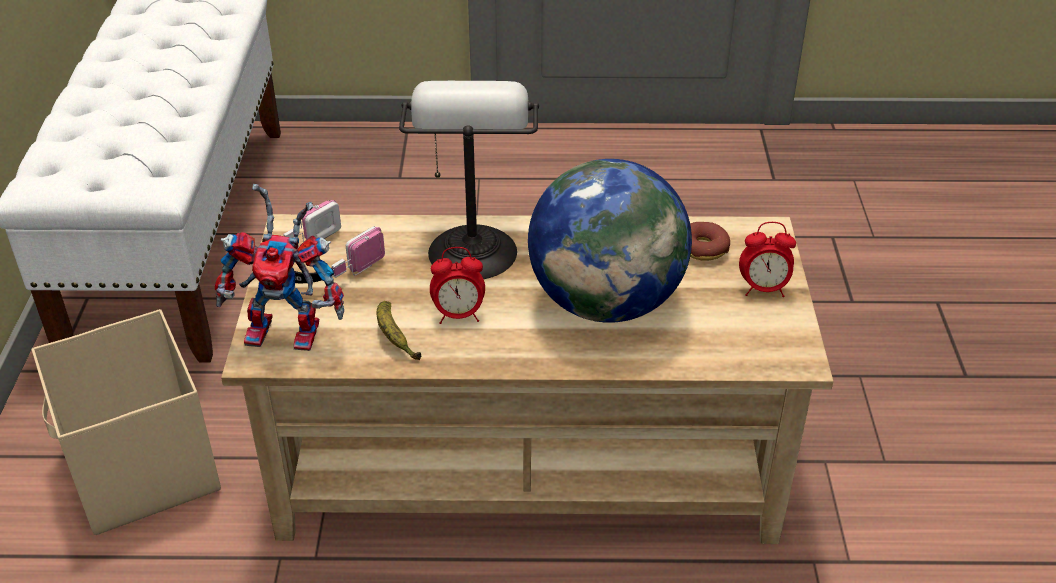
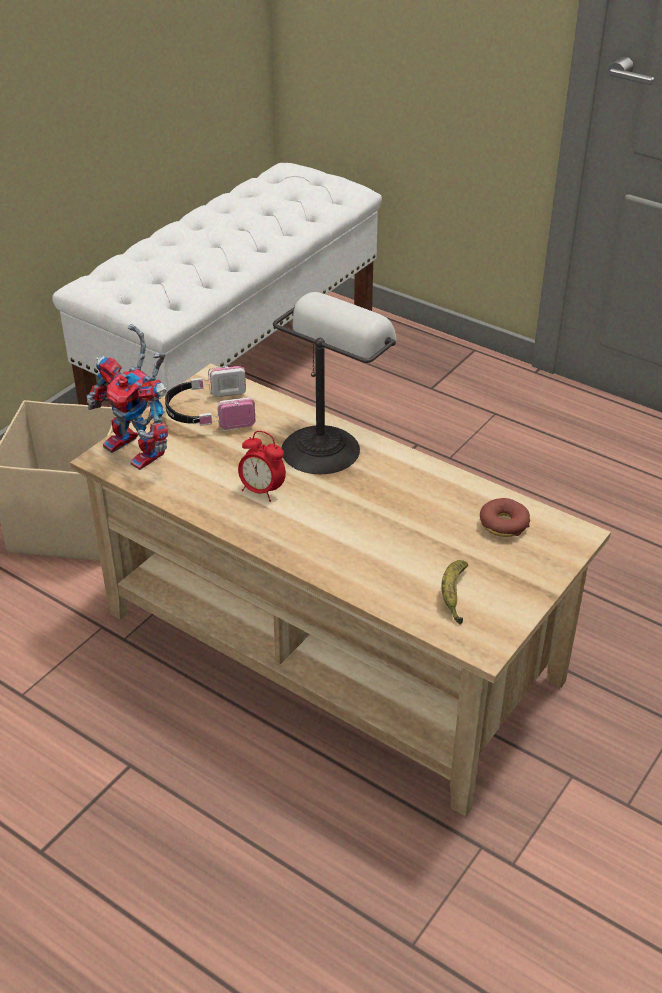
camera: 35 degrees right, 0 degrees up
banana [377,301,421,360] -> banana moved to [442,560,468,625]
globe [528,159,692,323] -> none
alarm clock [739,222,796,297] -> none

